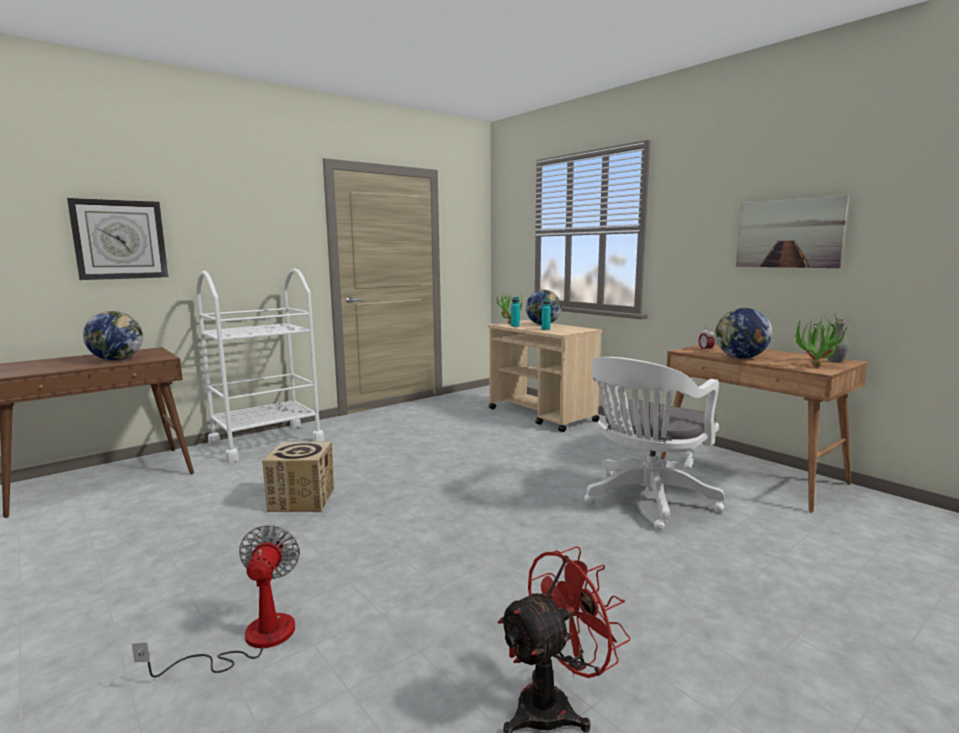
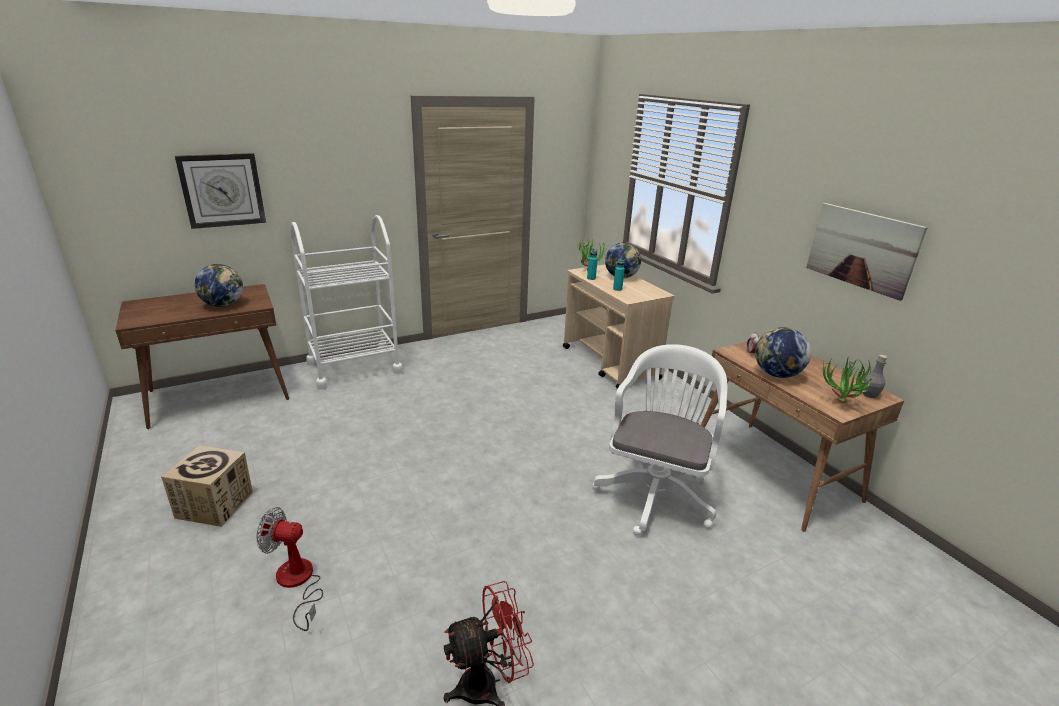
camera: 10 degrees right, 15 degrees up
fan [132,525,300,678] -> fan turned 90 degrees counterclockwise [257,507,323,631]
cardboard box [262,441,334,512] -> cardboard box moved to [161,445,253,527]
white office chair [584,357,724,530] -> white office chair turned 150 degrees clockwise [592,344,727,536]

